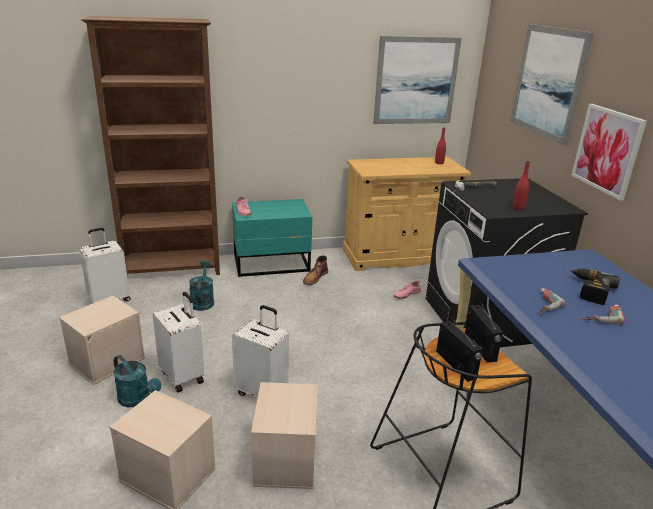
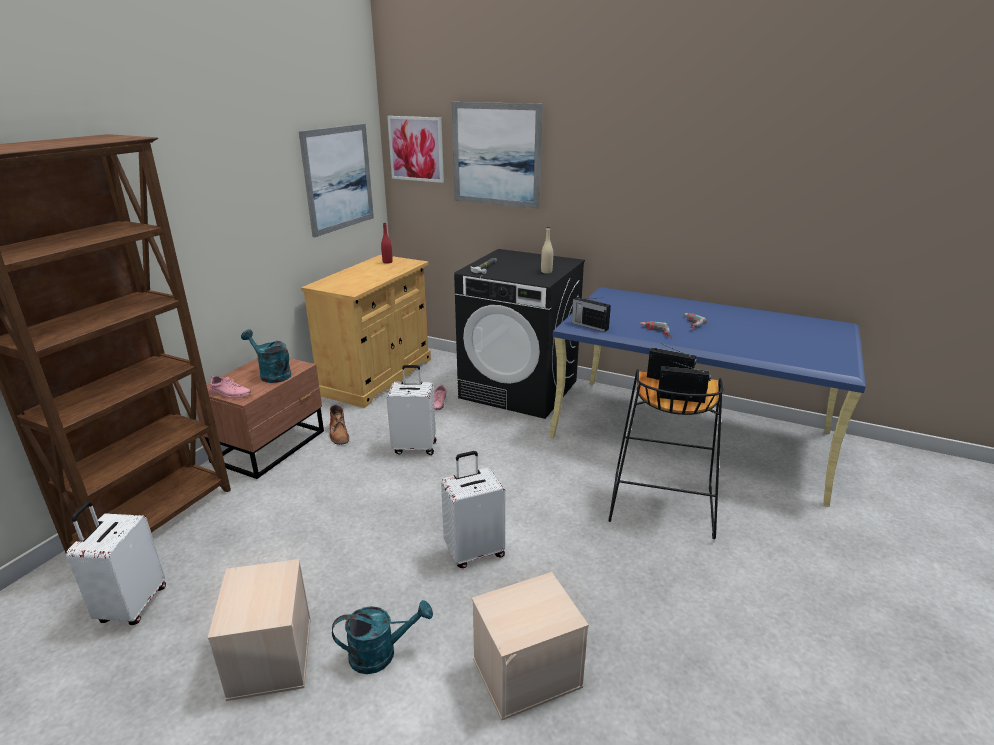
camera: 50 degrees left, 0 degrees up
white suitcase [153,292,204,393] -> white suitcase moved to [386,365,436,455]
turquoise watering can [189,260,214,311] -> turquoise watering can moved to [241,330,291,383]
turquoise nightstand [232,199,312,277] -> brown nightstand [196,358,324,479]
beige storage box [251,382,318,489] -> none
red bottle [513,161,530,210] -> beige bottle [541,227,553,274]
power drill [569,268,621,305] -> none
picture [571,104,647,201] -> picture moved to [387,116,444,183]
none -> radio [572,297,611,332]

